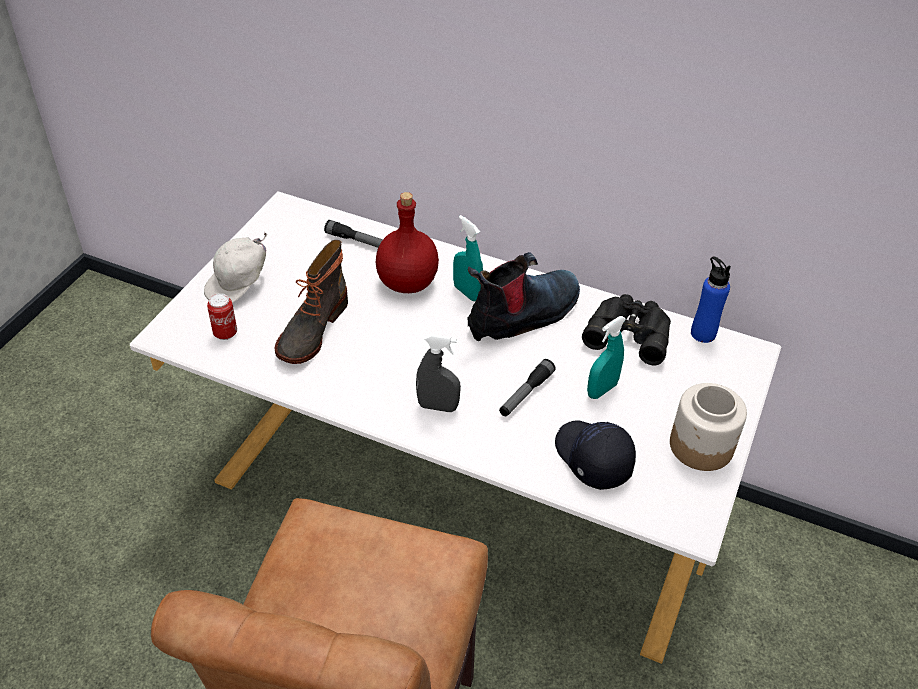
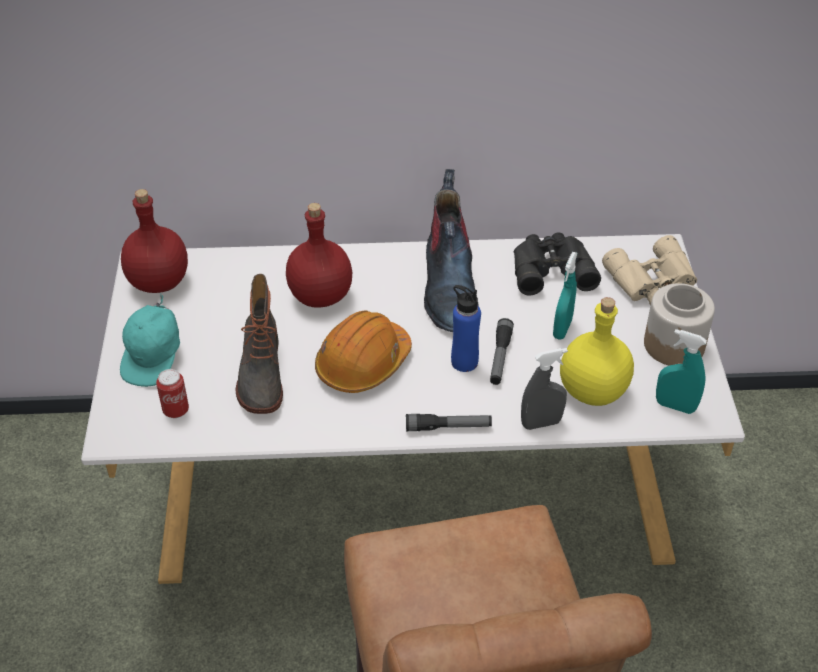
camera: 25 degrees left, 0 degrees up
white cap [204,232,267,303] -> turquoise cap [120,293,180,387]
flashlight [324,220,383,248] -> flashlight moved to [406,414,492,431]
grey spray bottle [416,334,461,412] -> grey spray bottle moved to [521,348,568,430]
turquoise spray bottle [453,215,483,301] -> turquoise spray bottle moved to [656,329,707,414]
boot [468,252,580,341] -> boot turned 150 degrees clockwise [424,169,479,332]
black cap [555,420,636,490] -> yellow bottle [560,297,634,406]
blue bottle [691,256,731,343] -> blue bottle moved to [451,285,481,372]
none -> red bottle [121,189,188,293]
none -> orange hard hat [315,311,412,393]
none -> beige binoculars [602,235,697,306]

